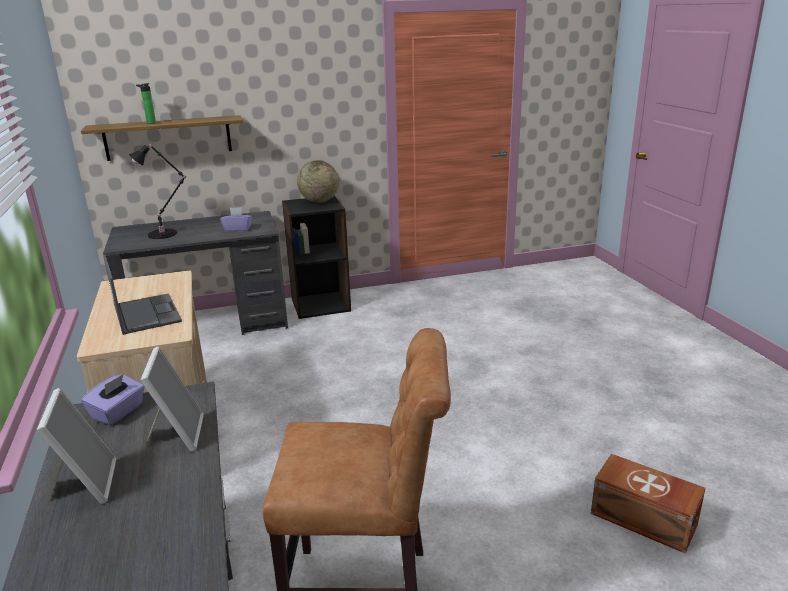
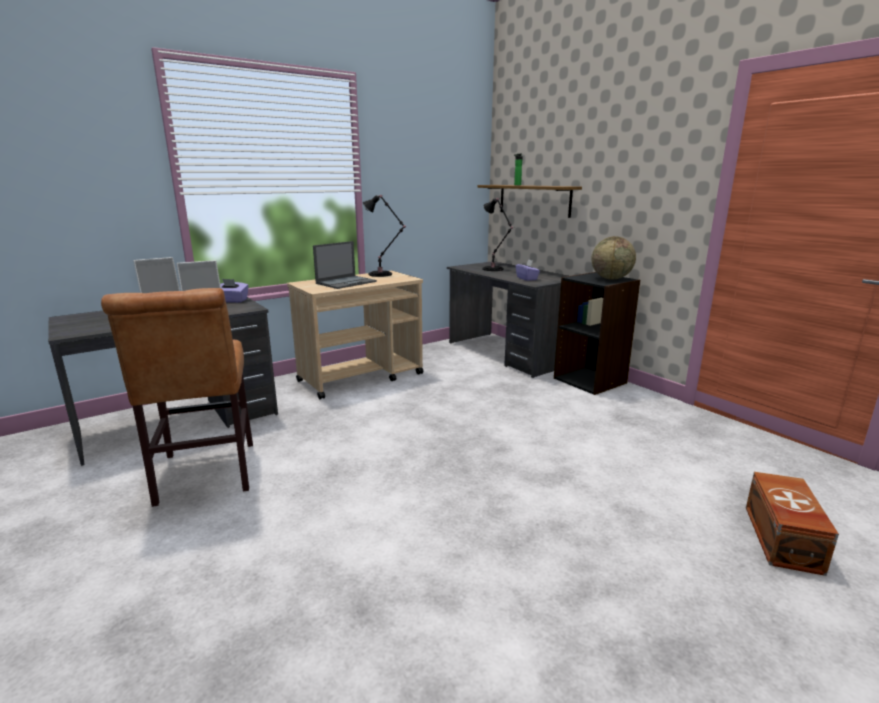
camera: 70 degrees right, 5 degrees down
brown storage box [591,454,706,553] -> brown storage box moved to [746,472,839,576]
none -> black table lamp [363,195,406,277]

